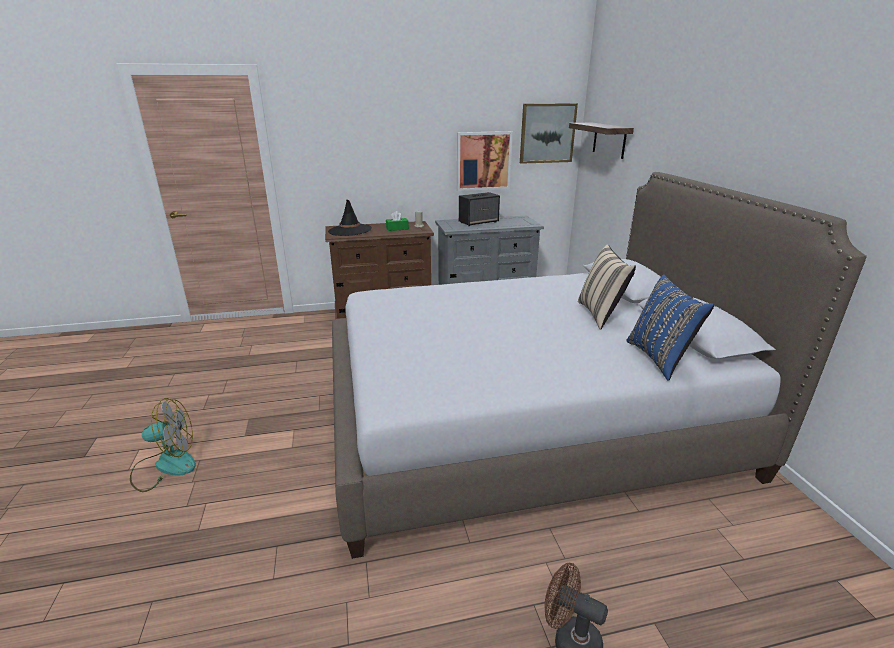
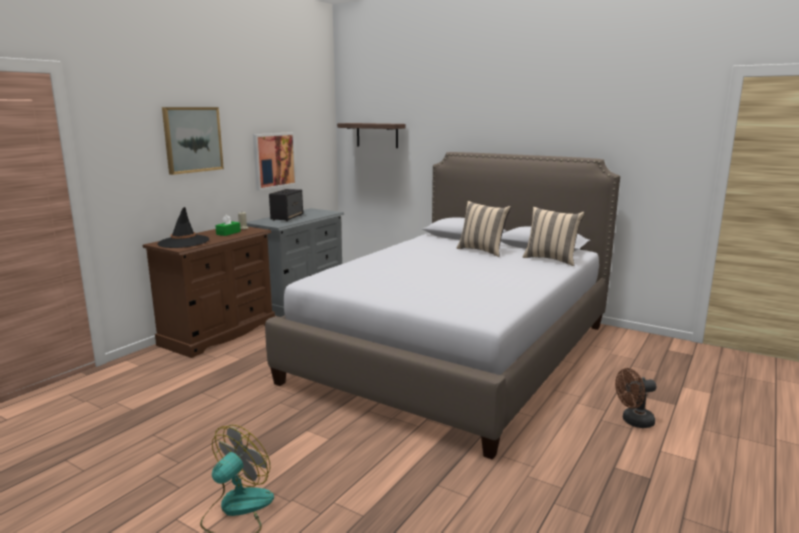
camera: 45 degrees left, 10 degrees down
picture [520,103,578,164] -> picture moved to [162,107,224,175]
blue pillow [626,274,714,381] -> beige pillow [523,207,585,266]

